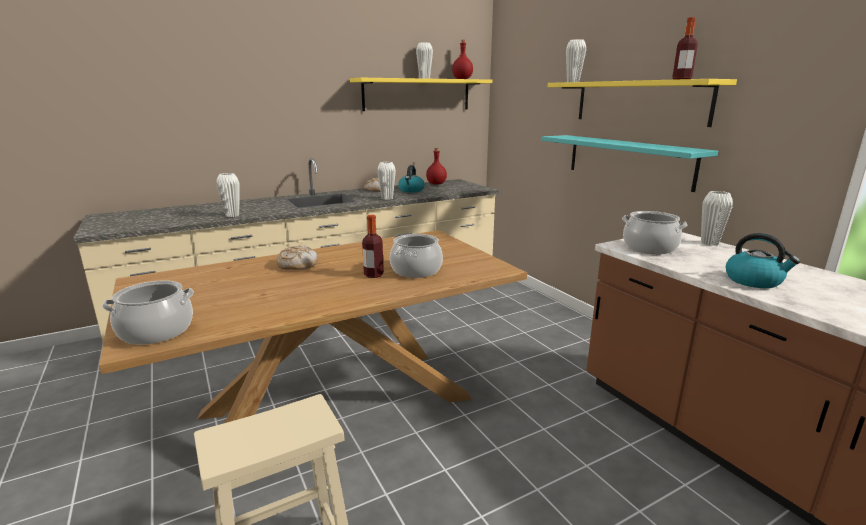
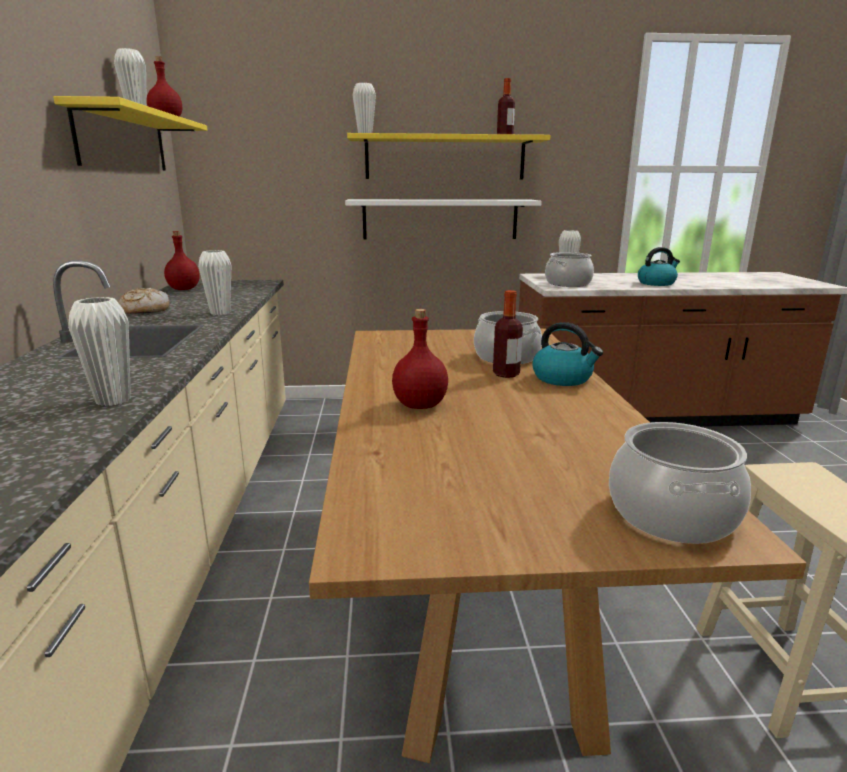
camera: 65 degrees left, 0 degrees up
bread [277,245,318,269] -> red bottle [392,309,448,409]
kettle [398,165,425,193] -> kettle moved to [532,322,603,386]
turquoise shelf [541,135,718,192] -> white shelf [345,199,542,239]

